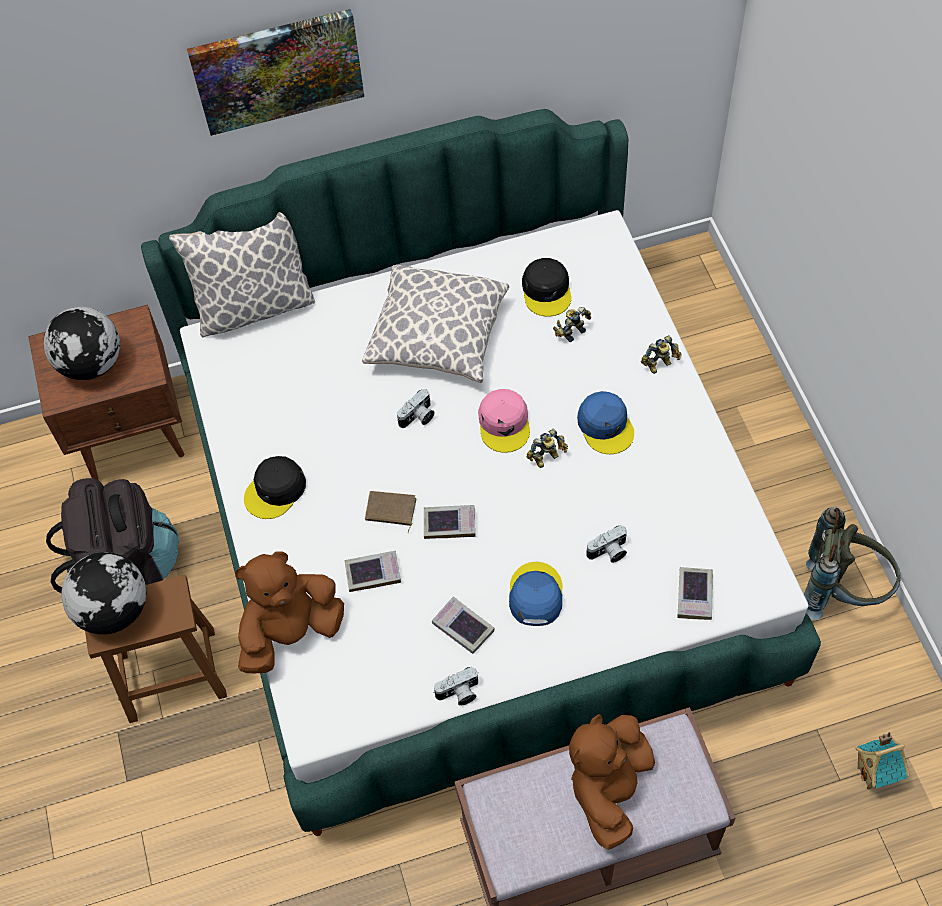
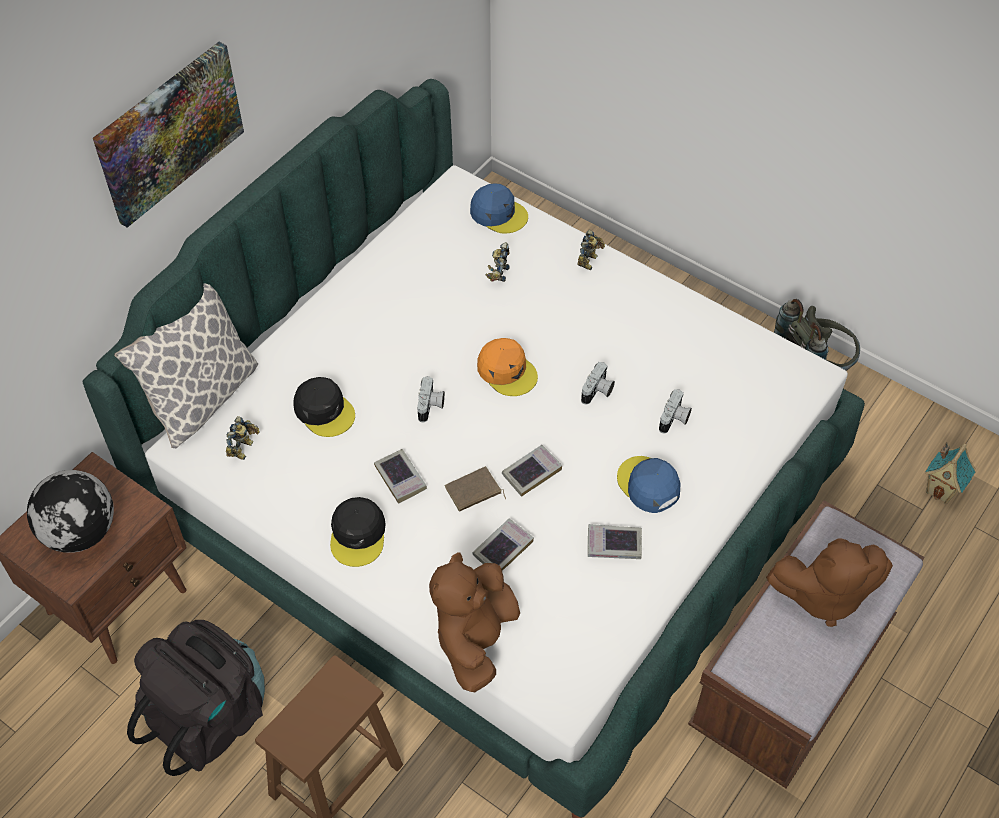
camera: 40 degrees left, 5 degrees down
globe [62,552,146,635] -> none
pillow [362,265,509,383] -> none
camera [433,667,479,706] -> camera moved to [581,362,615,405]
pink cap [478,389,530,453] -> orange cap [477,338,538,396]
black cap [522,258,571,317] -> black cap moved to [294,377,355,437]
toy robot [527,429,568,468] -> toy robot moved to [226,416,260,460]
brown plush toy [569,714,655,850] -> brown plush toy turned 75 degrees counterclockwise [766,538,893,627]
blue cap [577,391,634,454] -> blue cap moved to [470,184,528,233]
book [677,567,713,620] -> book moved to [374,449,427,504]

